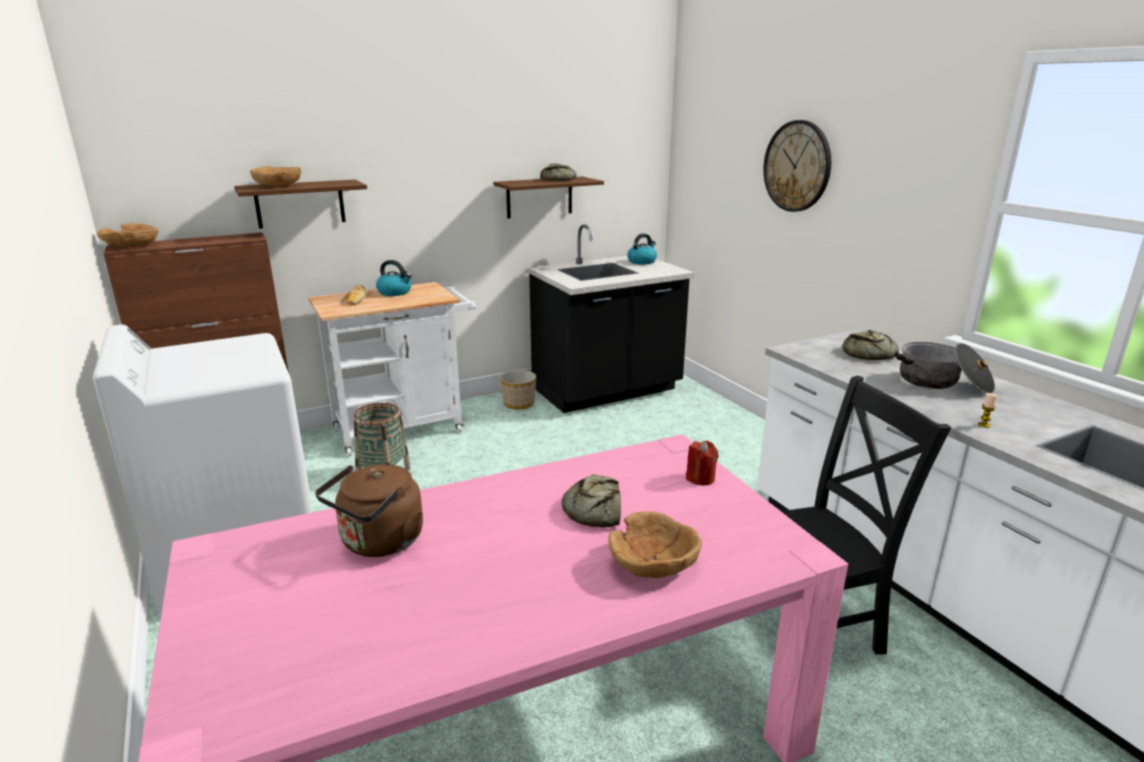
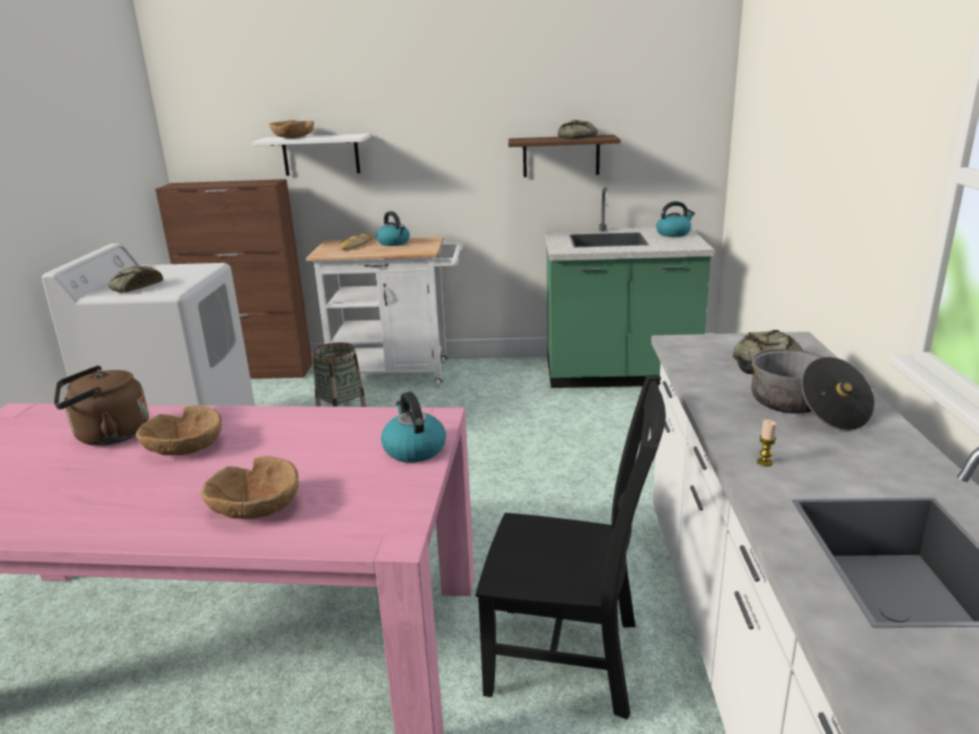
camera: 30 degrees right, 0 degrees up
brown bowl [97,223,158,247] -> brown bowl moved to [136,405,222,455]
brown shelf [234,179,367,229] -> white shelf [252,133,371,176]
planter [500,370,536,410] -> none
black counter [528,224,694,413] -> green counter [545,187,715,388]
bread [562,474,621,527] -> bread moved to [109,266,163,292]
red candle [686,441,719,486] -> kettle [381,392,446,463]
wall clock [763,120,831,212] -> none

